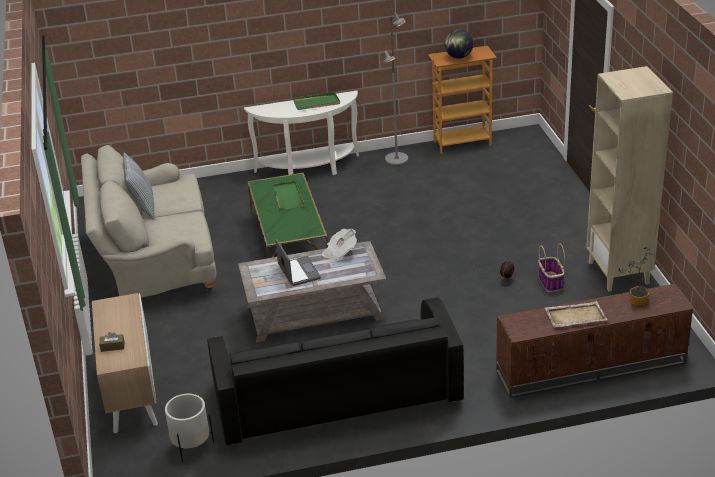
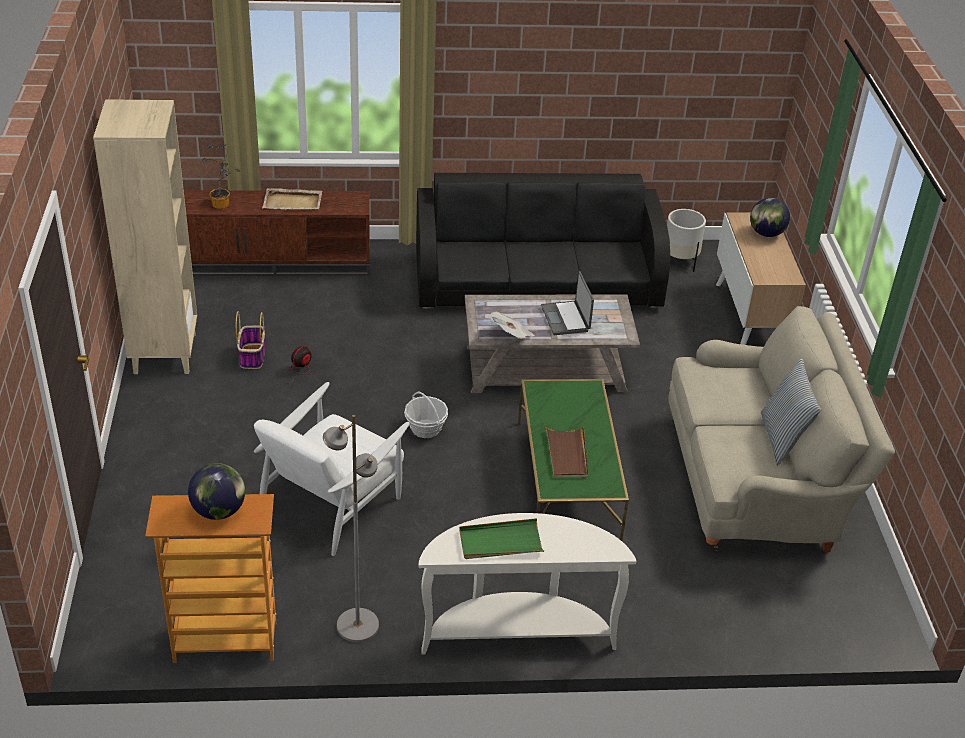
camera: 175 degrees left, 5 degrees up
brown tissue box [99,332,124,352] -> globe [750,198,790,237]
green tray [273,181,304,210] -> brown tray [546,426,588,477]
none -> white armchair [254,382,410,556]
none -> basket [404,392,448,438]

